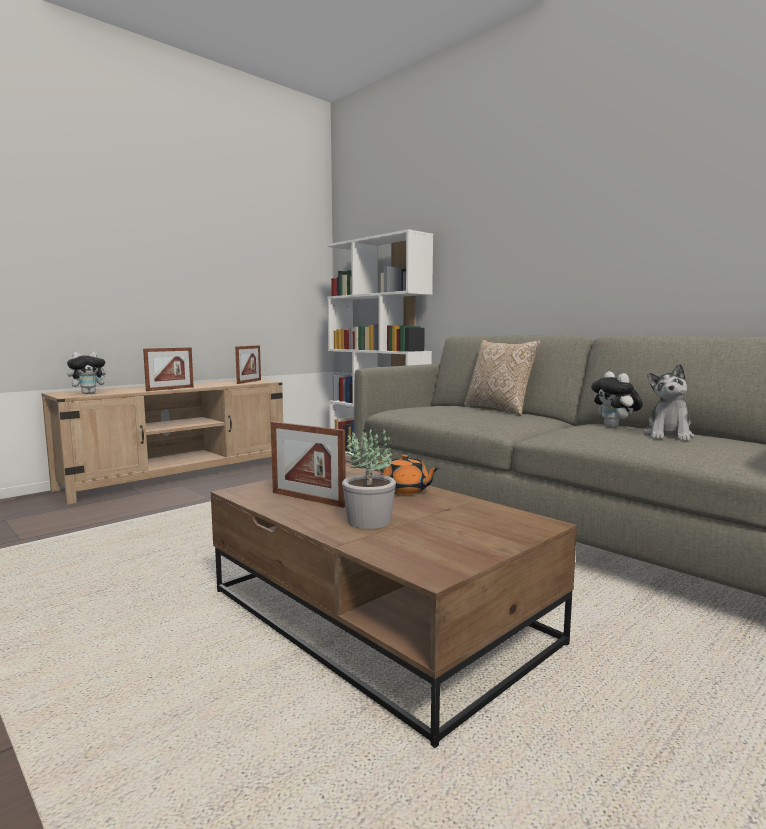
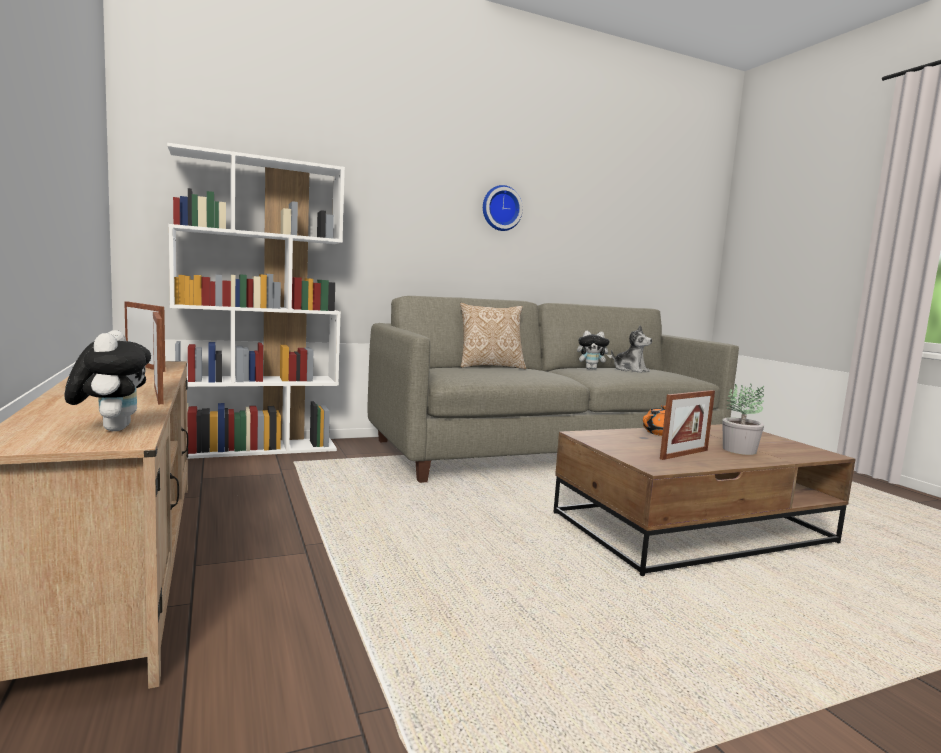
camera: 70 degrees left, 0 degrees up
none -> wall clock [483,185,523,231]

